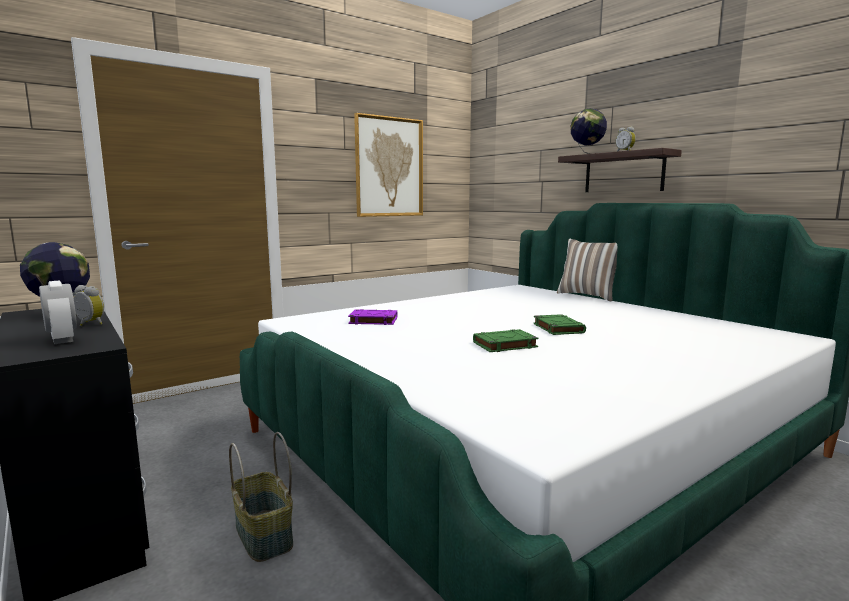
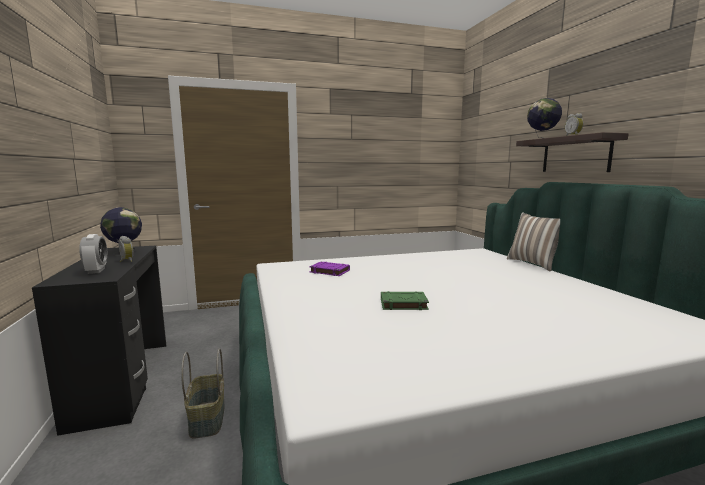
camera: 20 degrees right, 0 degrees up
picture [354,113,423,217] -> none
green book [533,314,586,335] -> none

